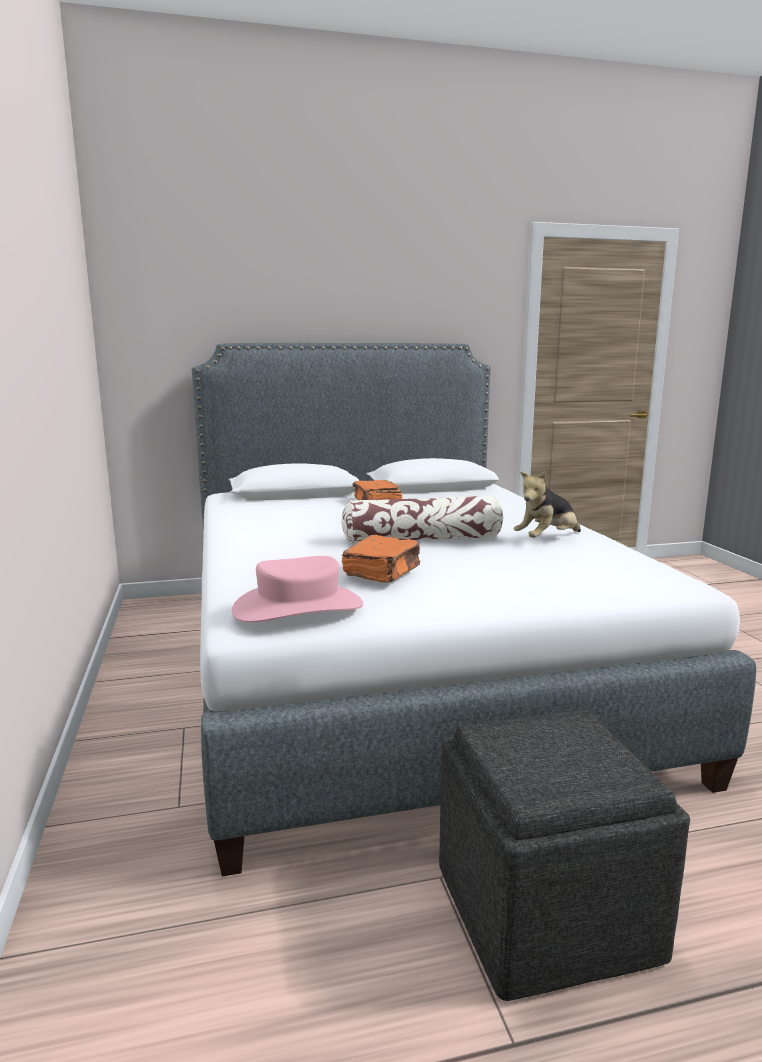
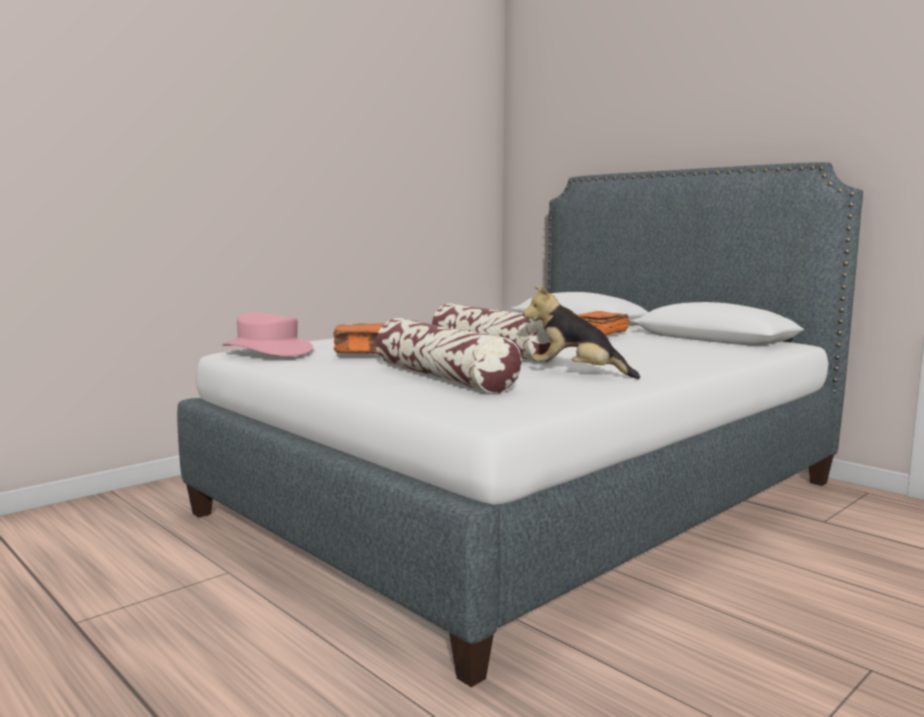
camera: 60 degrees right, 5 degrees down
grey ottoman [439,710,690,1001] -> none
none -> pillow [376,318,522,393]

